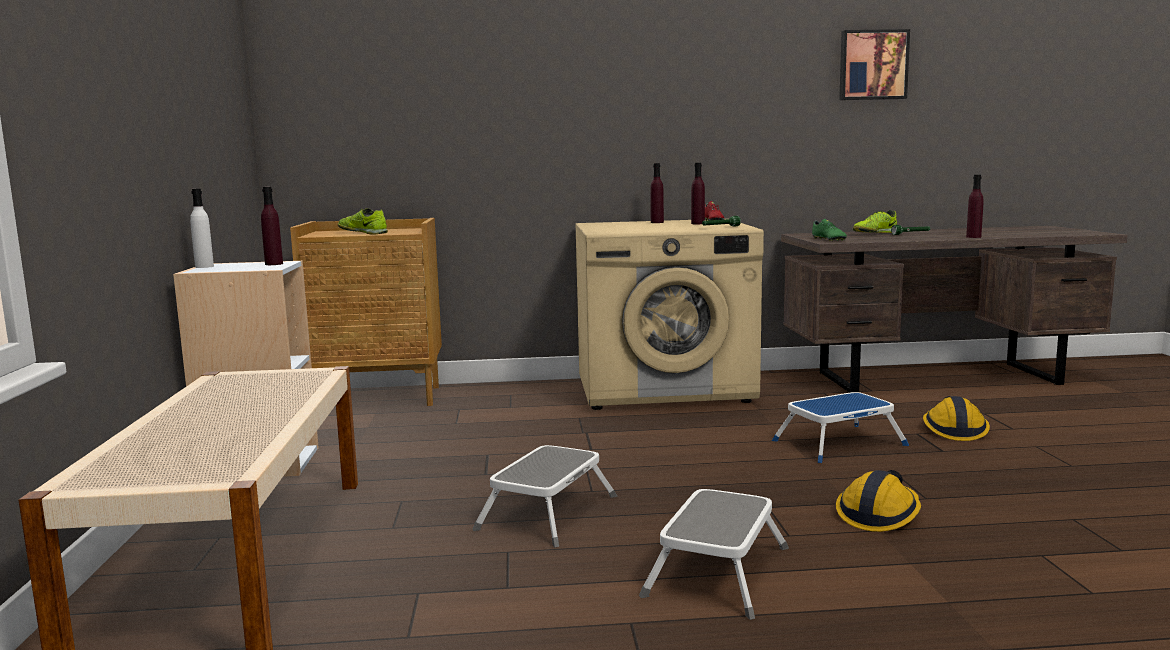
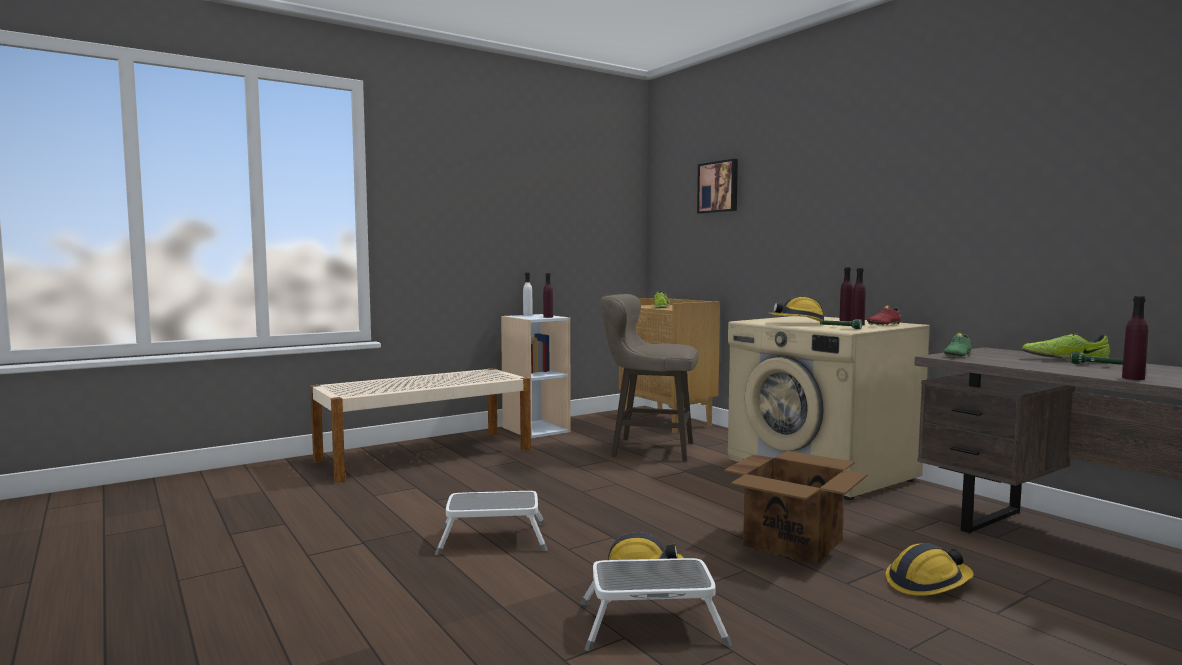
camera: 60 degrees right, 5 degrees down
grey step ladder [473,445,617,547] -> grey step ladder moved to [580,558,732,651]
blue step ladder [772,392,909,463] -> cardboard box [724,451,868,564]
picture [839,29,910,100] -> picture moved to [697,159,738,214]
none -> beige stool [601,294,698,461]
none -> hard hat [769,296,824,322]

